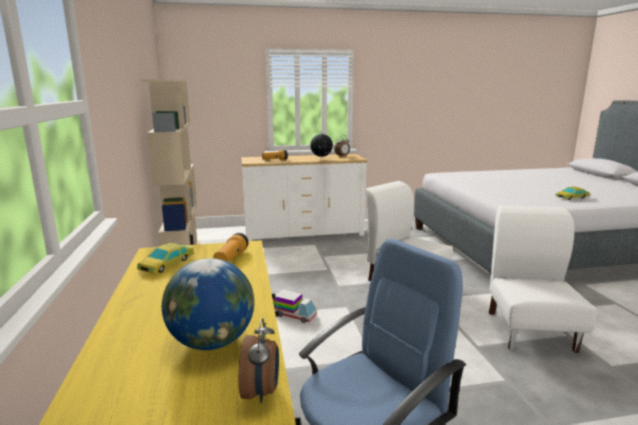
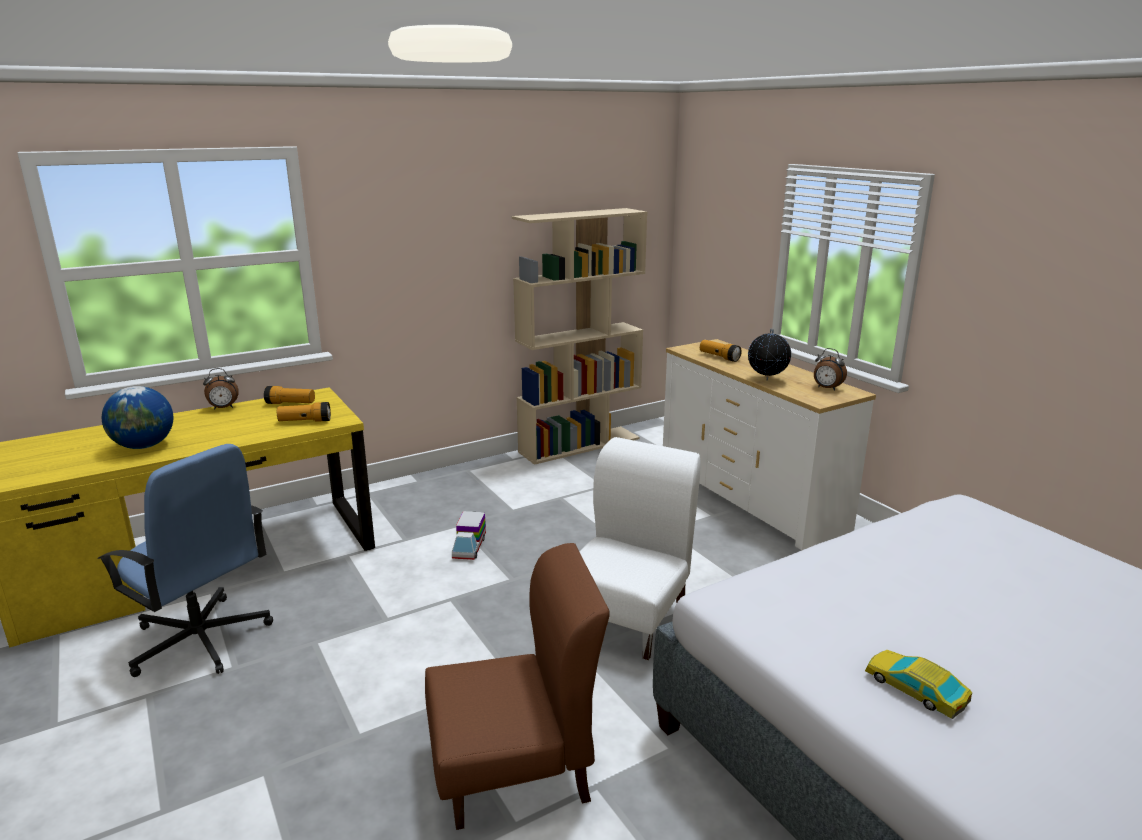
camera: 70 degrees right, 5 degrees up
toy car [137,243,194,273] -> flashlight [264,386,315,404]
alarm clock [238,318,279,403] -> alarm clock moved to [203,368,239,410]
white chair [489,206,597,353] -> brown chair [425,543,610,830]

